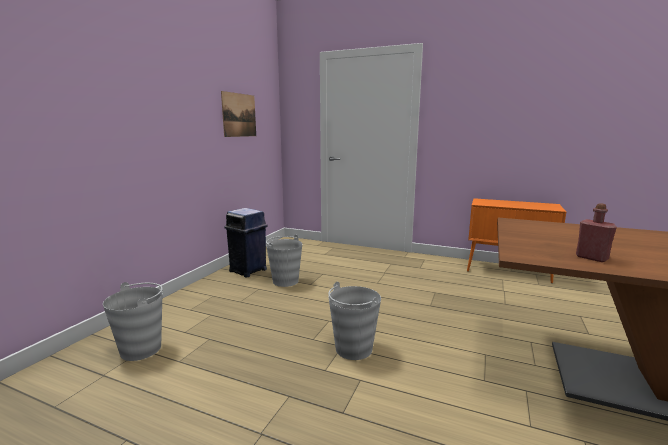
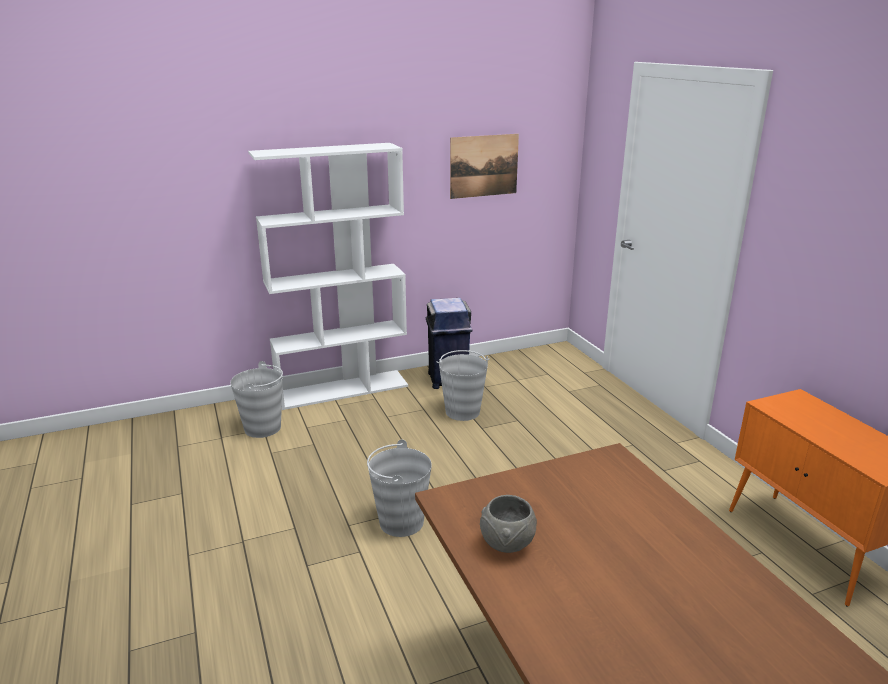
camera: 45 degrees right, 10 degrees up
red bottle [576,203,617,262] -> grey bowl [480,495,537,553]
none -> white bookcase [248,143,408,410]

